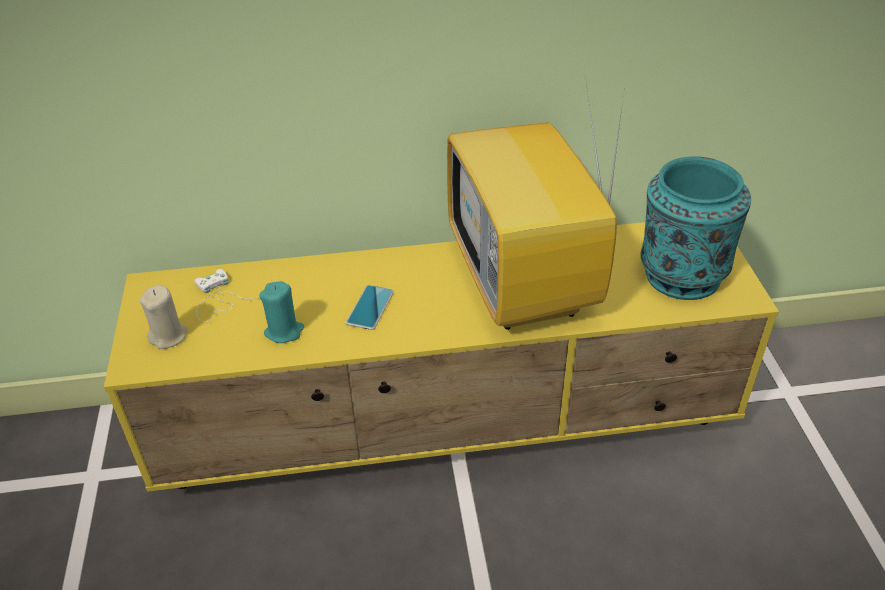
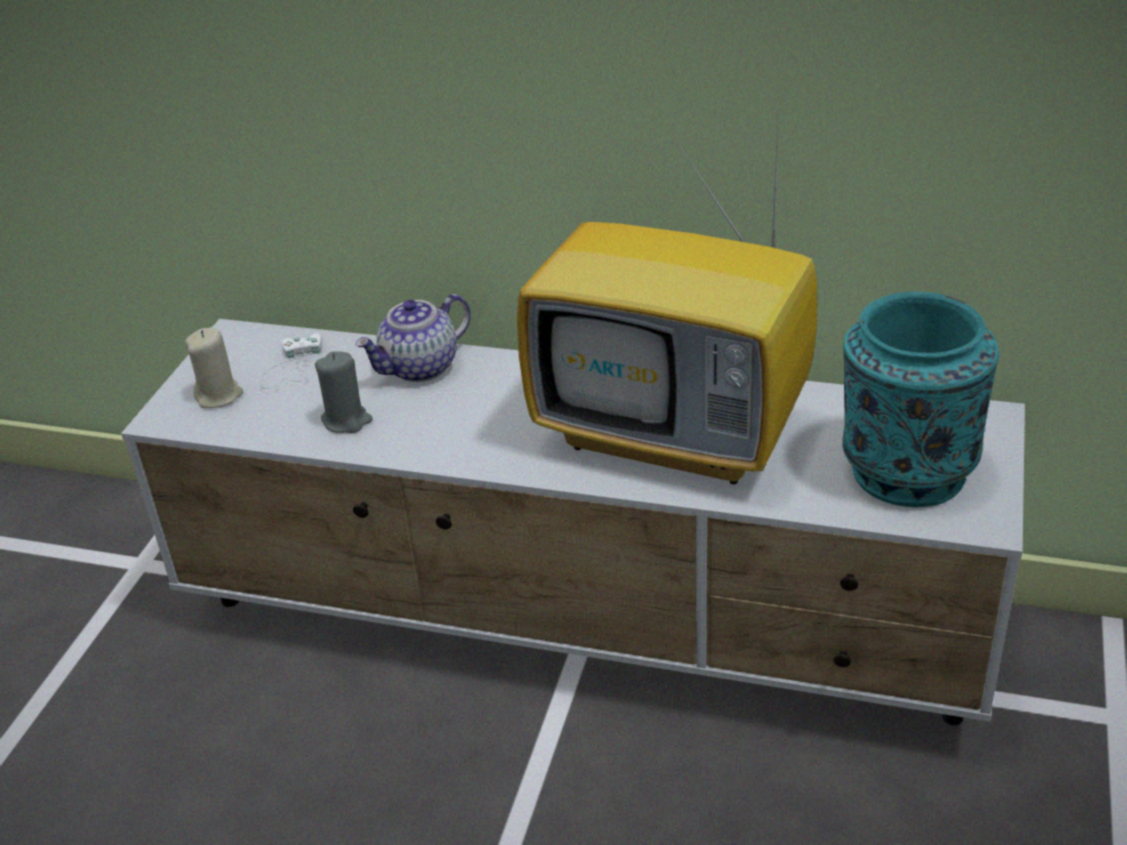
camera: 25 degrees right, 5 degrees down
yellow tv stand [104,222,779,492] -> white tv stand [121,319,1025,725]
turquoise candle [260,281,304,343] -> grey candle [315,351,373,433]
phone [346,285,394,330] -> none
television [447,70,624,330] -> television turned 75 degrees counterclockwise [517,100,817,484]
none -> teapot [355,294,471,382]

